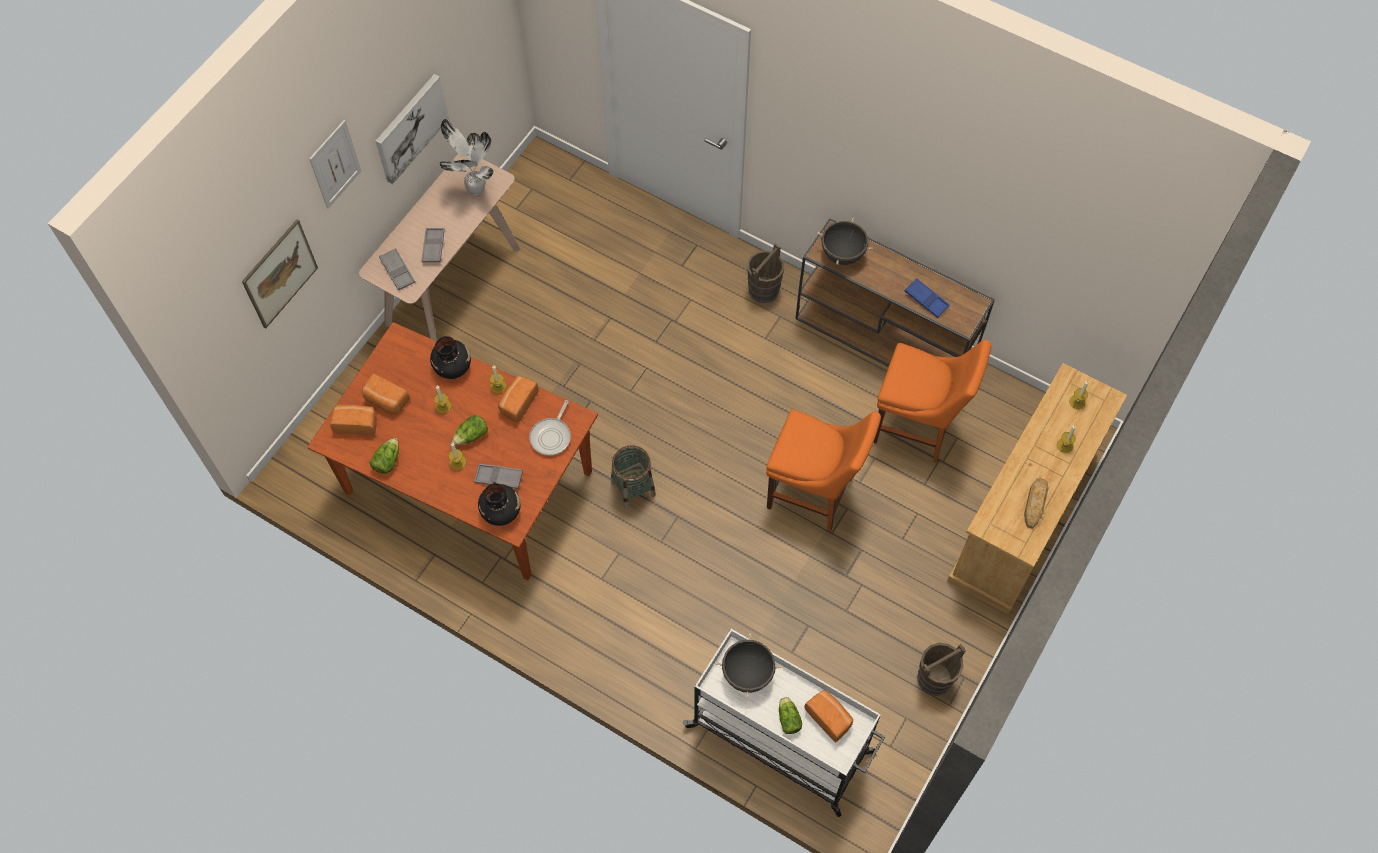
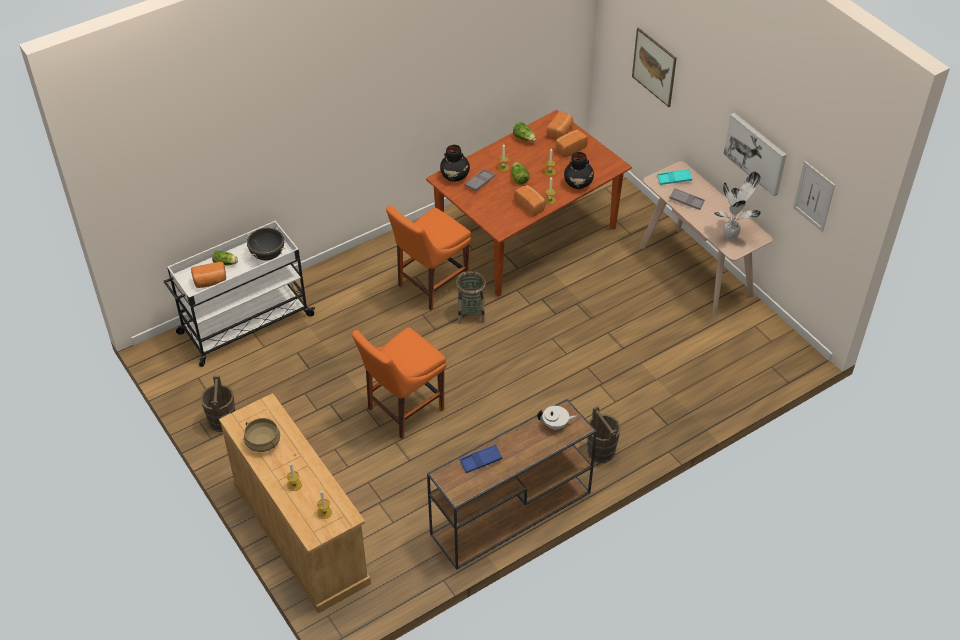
camera: 115 degrees right, 15 degrees down
picture [309,120,361,209] -> picture moved to [793,161,835,232]
grey tray [379,248,415,290] -> turquoise tray [657,169,692,185]
frying pan [529,400,571,456] -> none
black cooking pot [817,218,873,265] -> white teapot [537,406,577,430]
orange chair [873,340,991,463] -> orange chair moved to [386,205,471,310]
bread [1024,478,1049,529] -> beige cooking pot [244,418,280,452]

